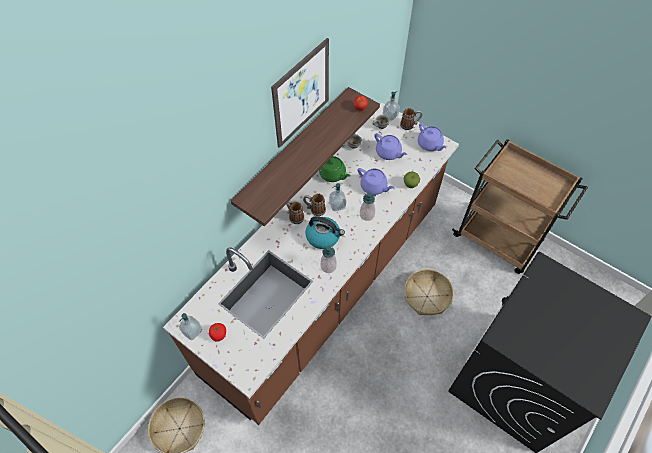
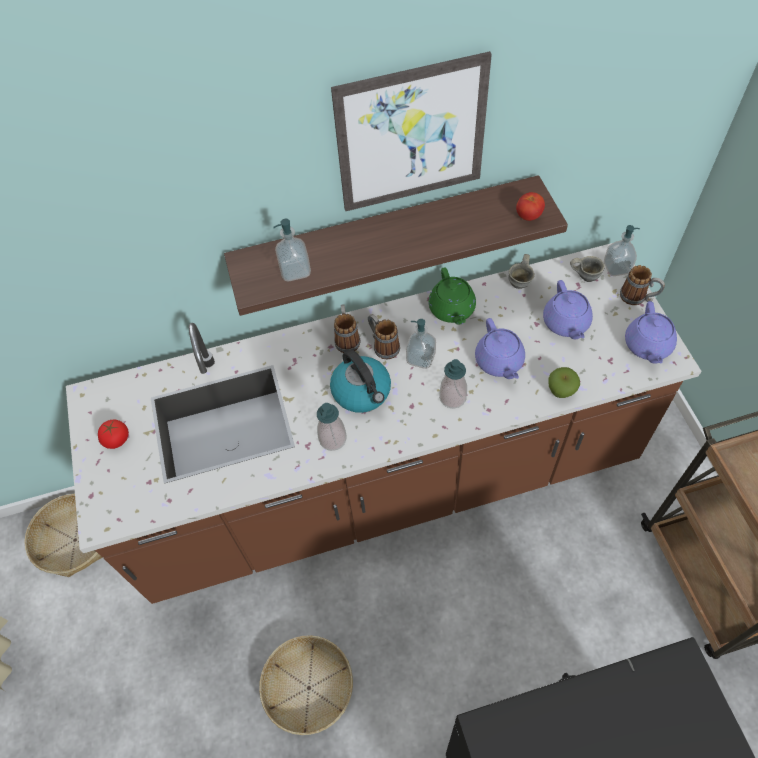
camera: 40 degrees right, 0 degrees up
soap dispenser [179,313,202,340] -> soap dispenser moved to [273,219,311,281]
basket [405,269,454,315] -> basket moved to [259,635,353,735]

